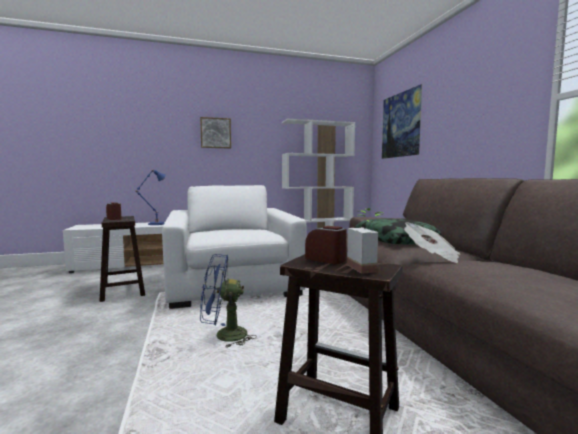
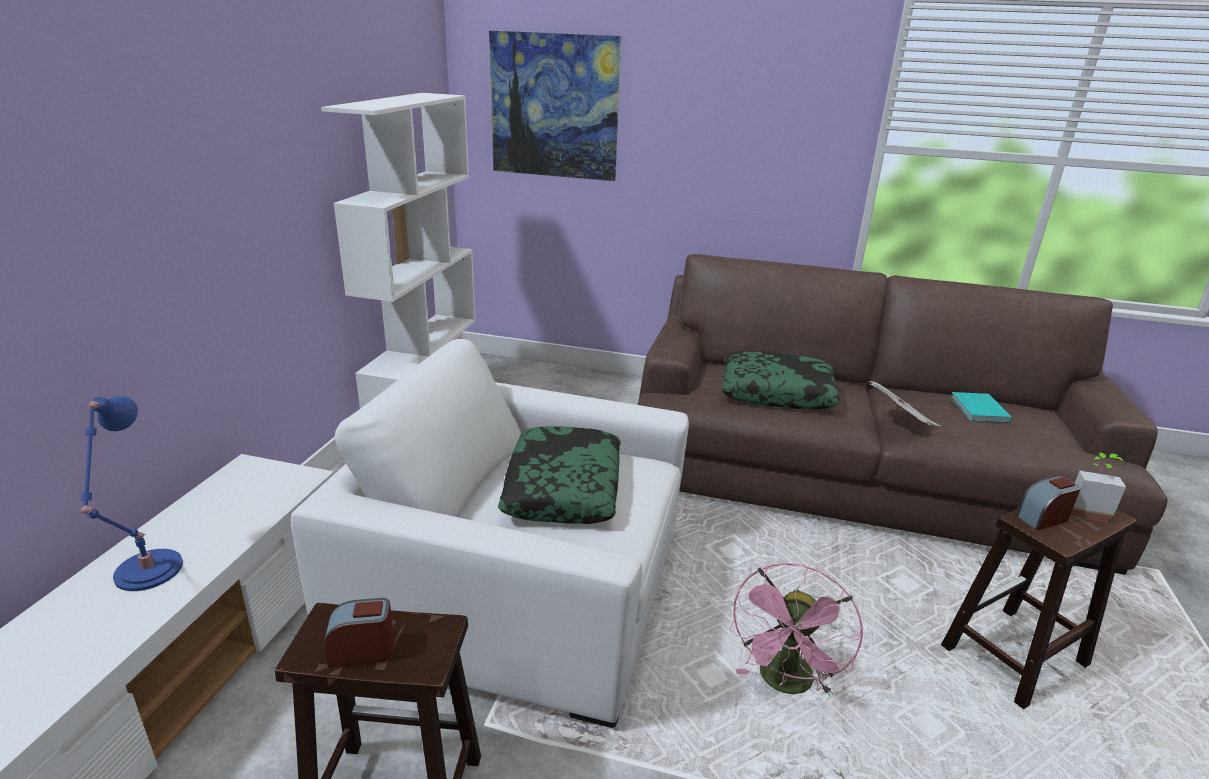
camera: 60 degrees left, 20 degrees up
picture [200,117,231,149] -> none
blue fan [200,254,257,348] -> pink fan [730,563,863,695]
none -> pillow [498,426,621,524]
none -> turquoise book [950,392,1011,423]

